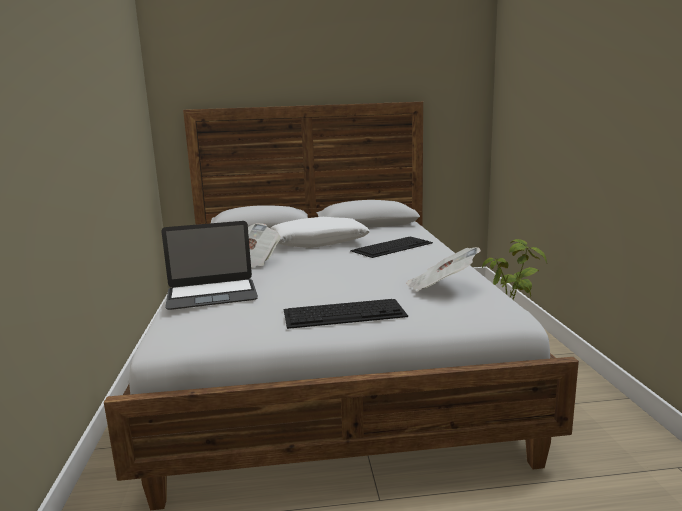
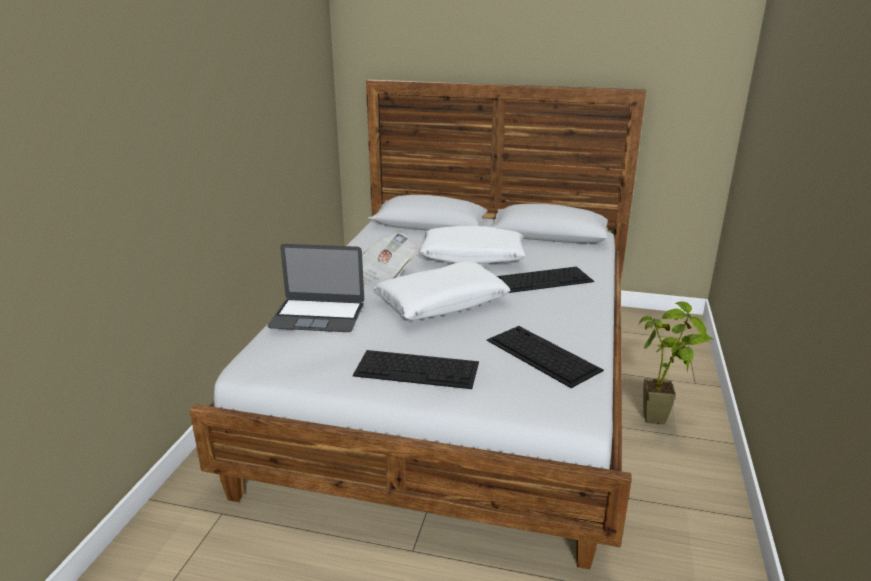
camera: 20 degrees right, 10 degrees up
newspaper [406,247,481,291] -> keyboard [487,326,604,388]
none -> white pillow [373,261,511,320]

